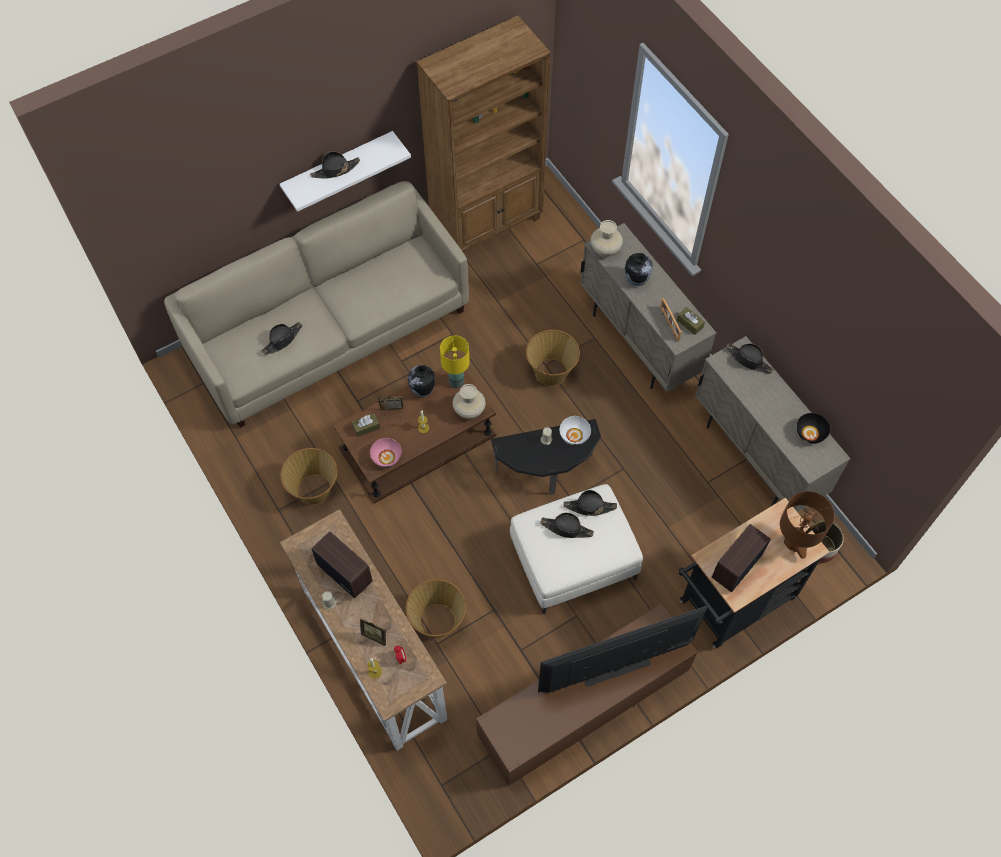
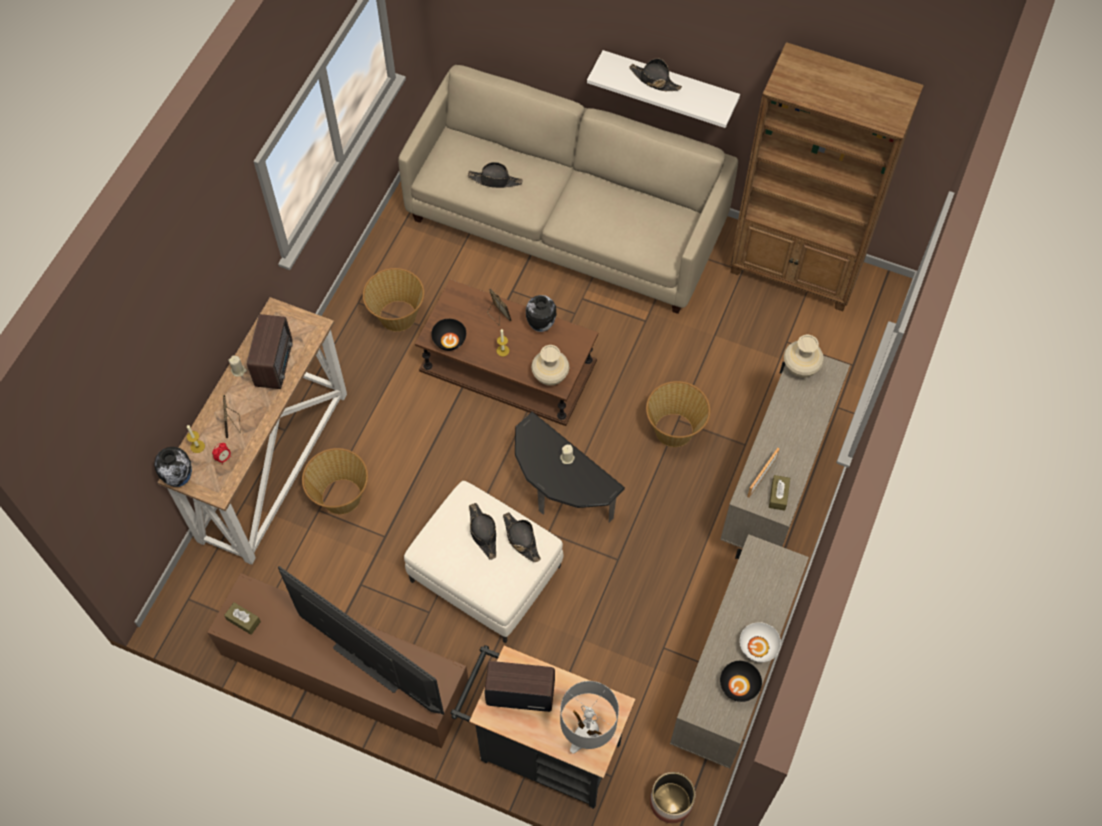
camera: 55 degrees right, 0 degrees up
brown tissue box [352,413,380,437] -> brown tissue box moved to [224,602,261,635]
pink bowl [370,438,402,467] -> black bowl [431,319,466,351]
yellow table lamp [440,335,470,388] -> none
white bowl [559,416,591,445] -> white bowl moved to [740,622,781,663]
vase [625,253,653,286] -> vase moved to [154,447,192,487]
black hat [726,343,774,374] -> none
brown table lamp [780,491,834,559] -> grey table lamp [560,681,619,753]

